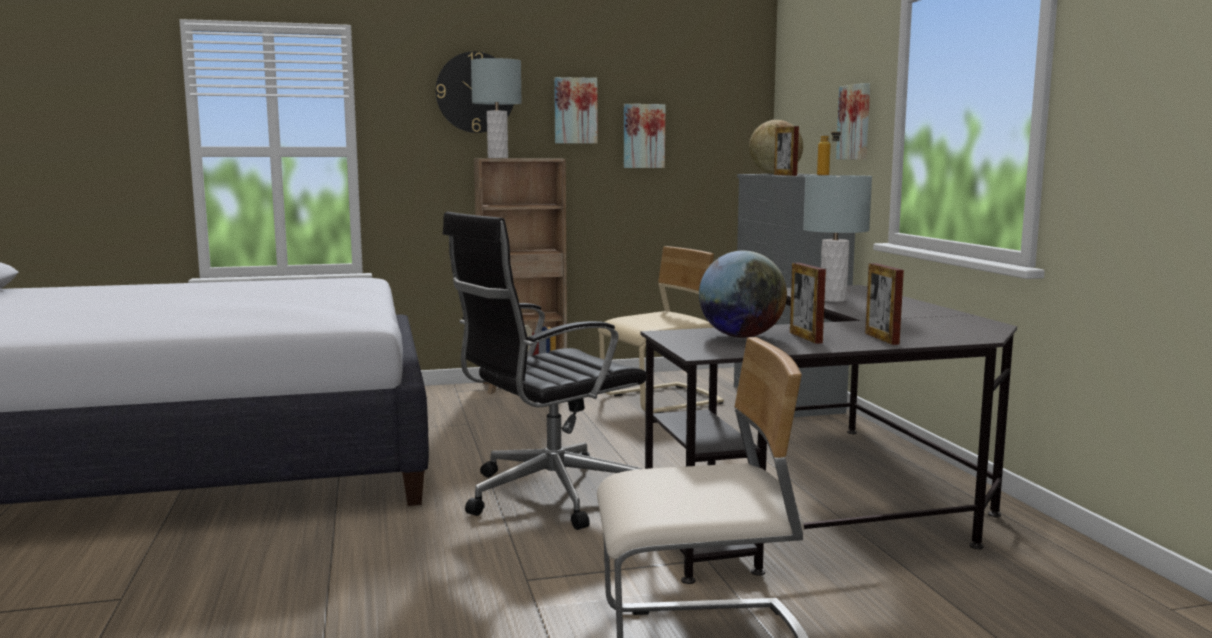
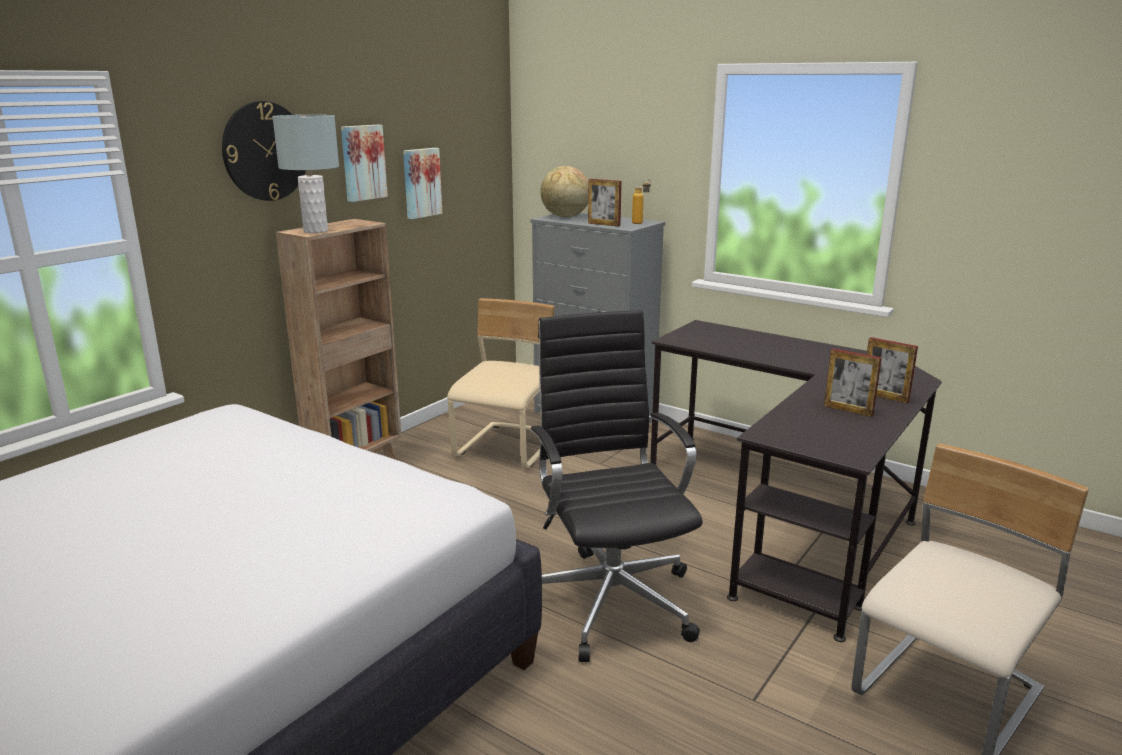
camera: 40 degrees left, 10 degrees up
black office chair [443,212,646,530] -> black office chair turned 150 degrees clockwise [530,310,703,662]
globe [699,251,787,338] -> none
grey table lamp [803,175,872,302] -> none
picture [836,83,870,160] -> none

